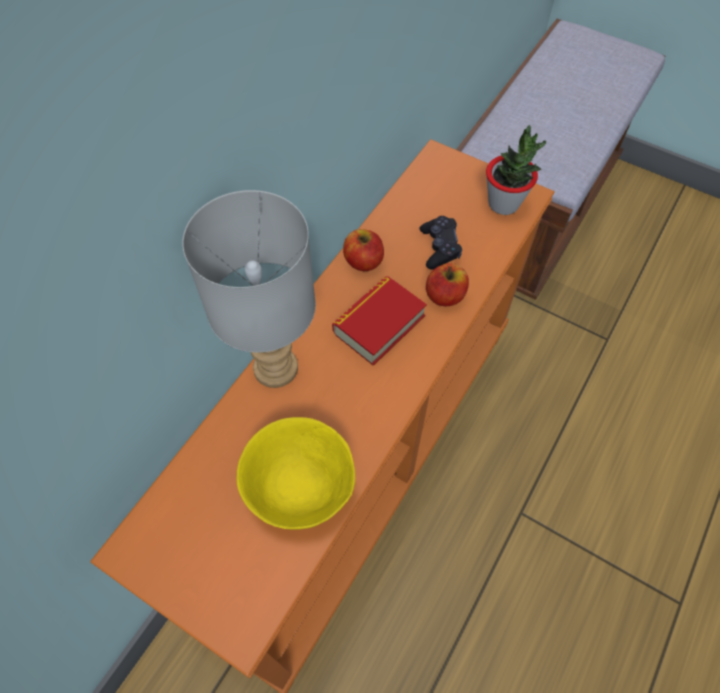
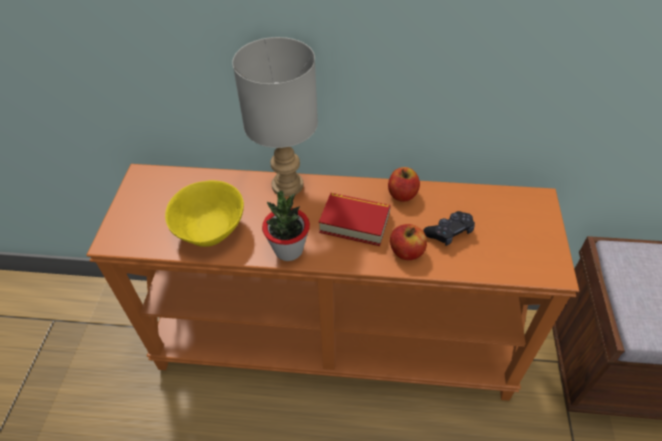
camera: 65 degrees right, 10 degrees down
potted plant [486,125,546,215] -> potted plant moved to [262,191,310,261]

